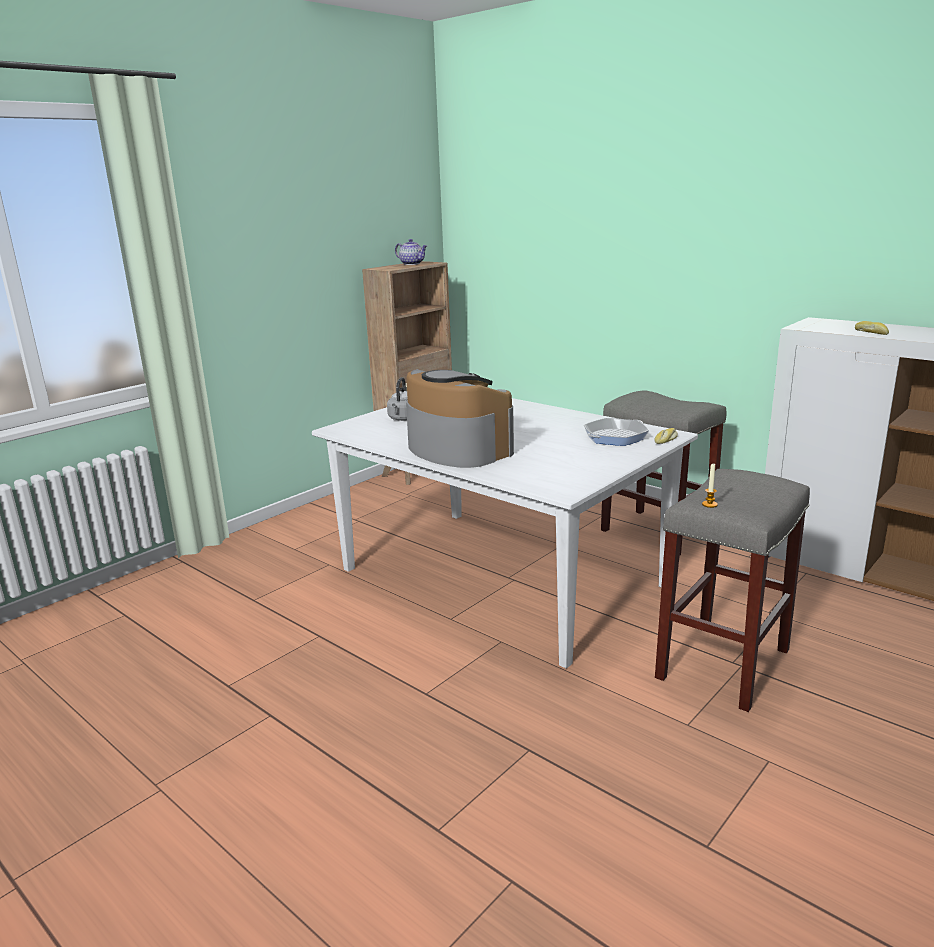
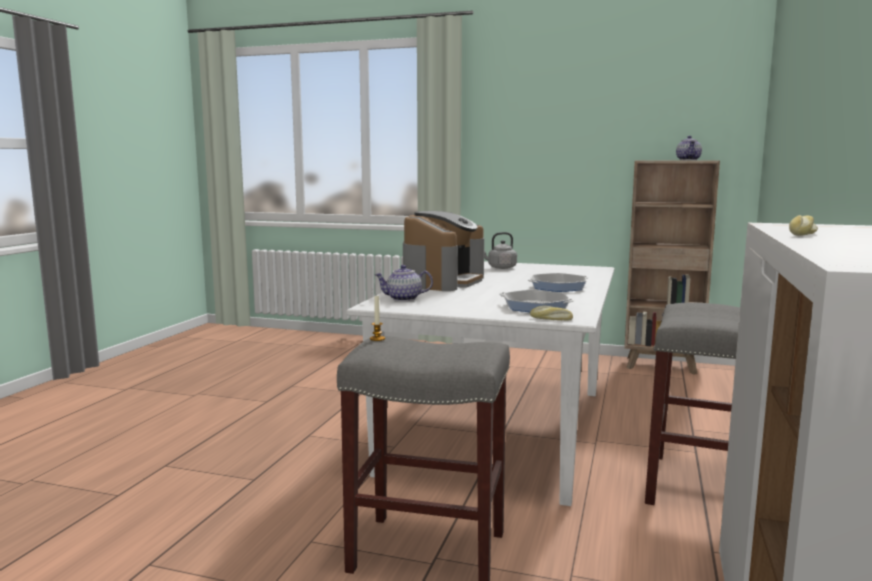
camera: 65 degrees right, 10 degrees down
none -> teapot [374,265,433,301]
none -> frying pan [528,273,589,292]

